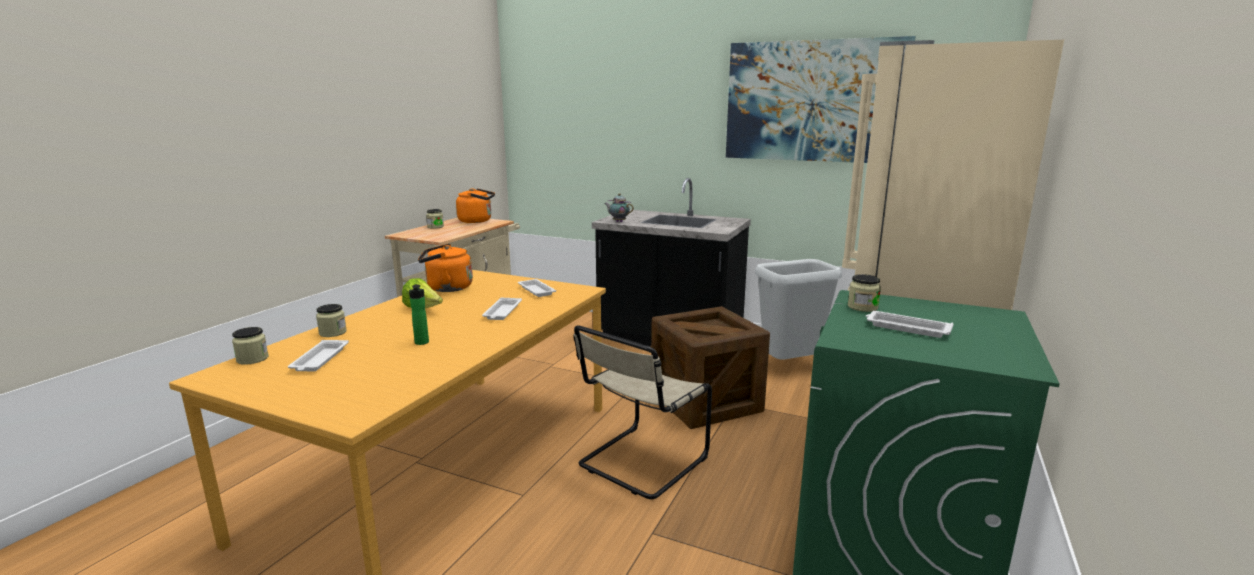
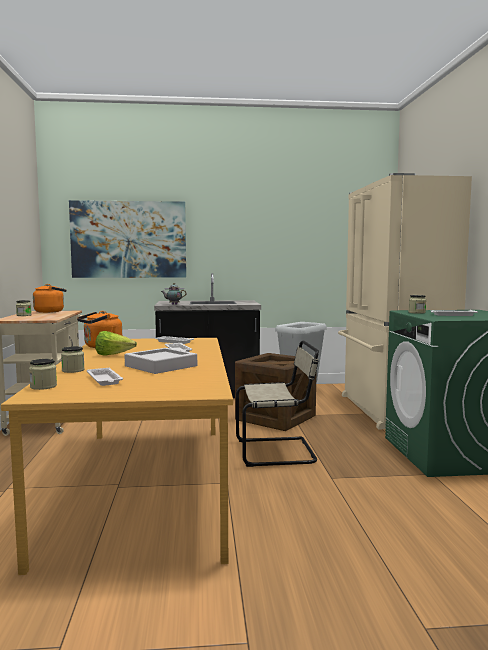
camera: 30 degrees left, 10 degrees down
bottle [409,284,429,345] -> grey tray [125,348,197,374]
beige chair [573,325,712,499] -> beige chair turned 105 degrees counterclockwise [236,341,319,467]
picture [726,36,916,163] -> picture moved to [69,200,186,278]

